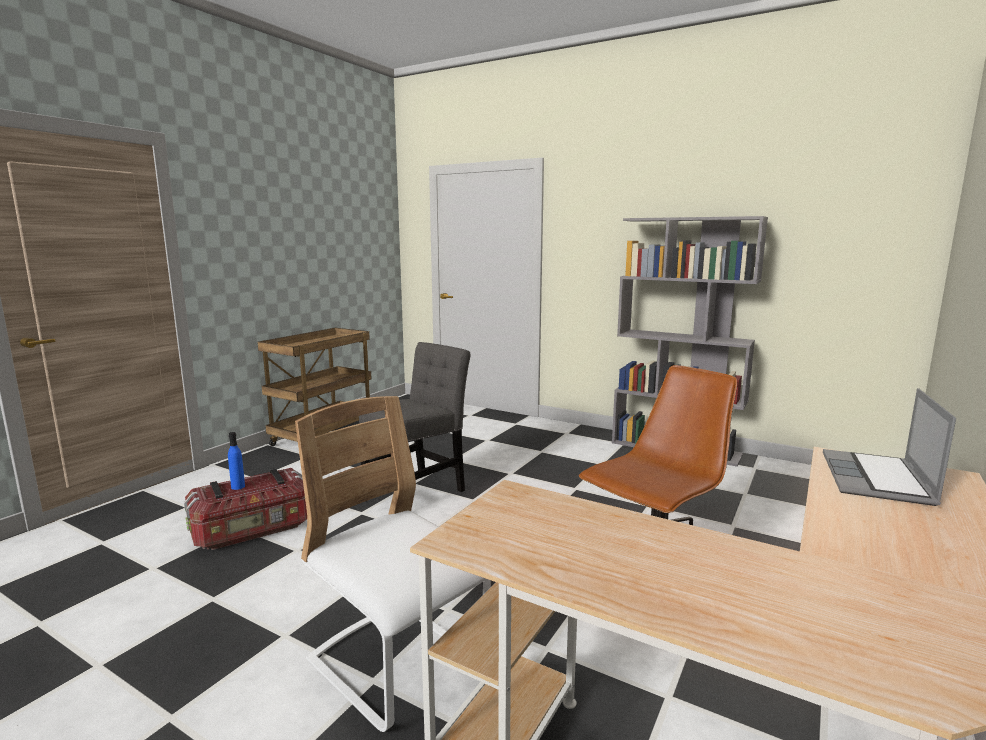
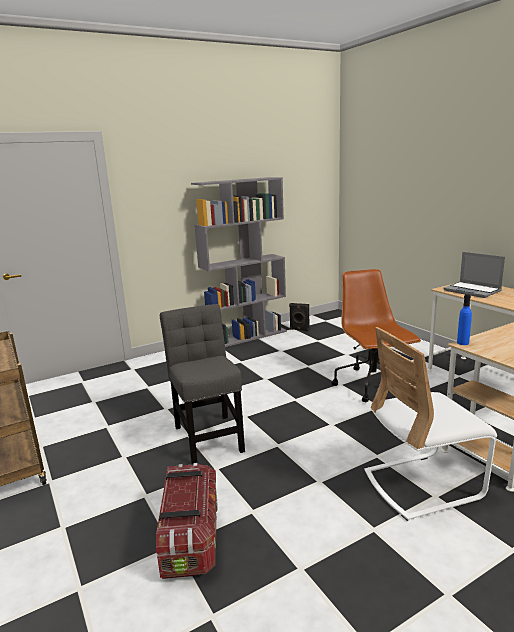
camera: 60 degrees left, 5 degrees up
blue bottle [228,432,245,490] -> blue bottle moved to [457,294,472,345]
none -> black speaker [289,303,310,331]

